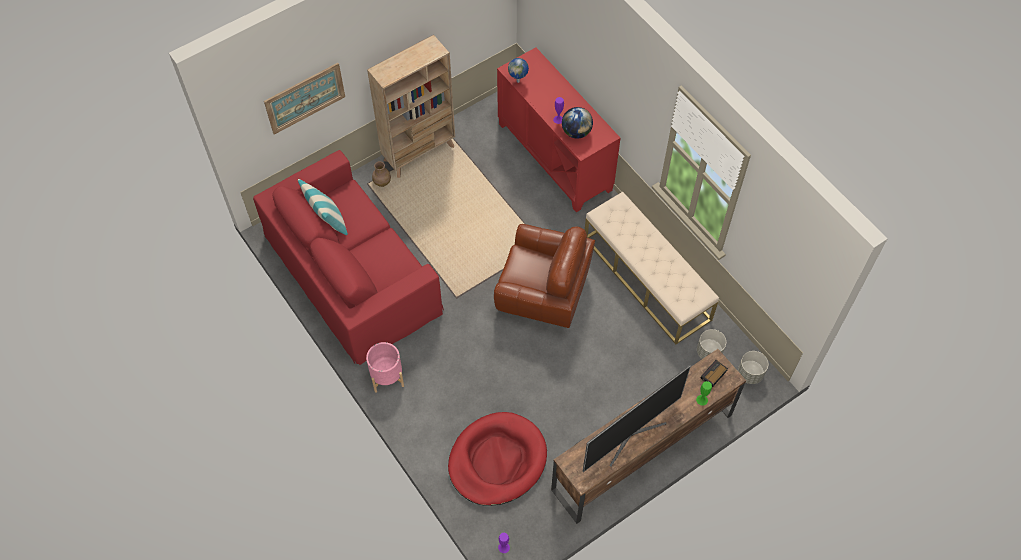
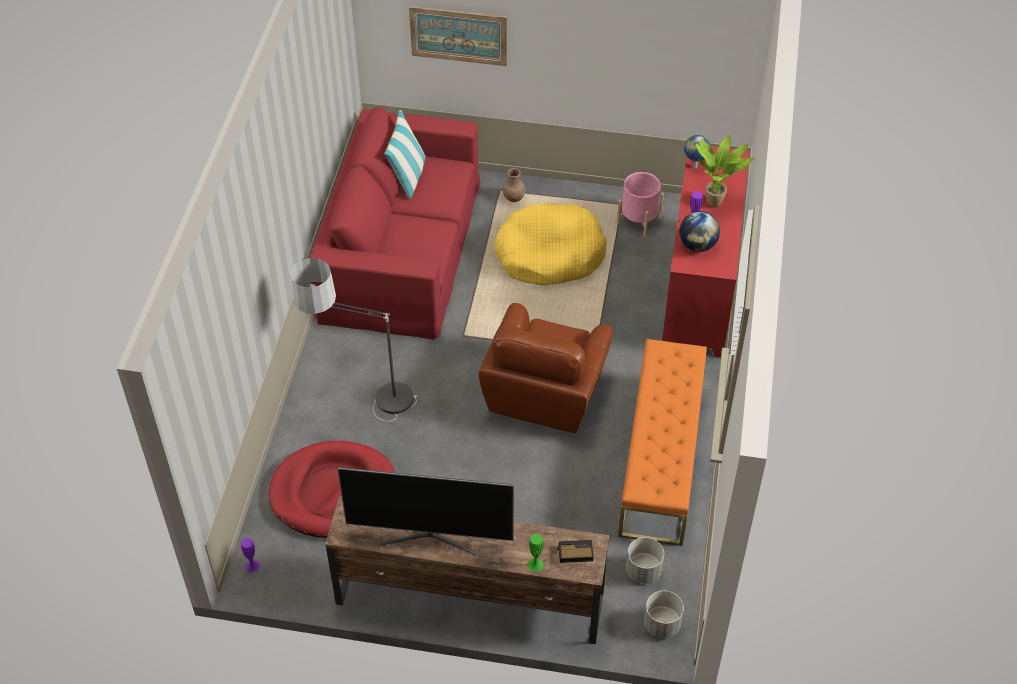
camera: 45 degrees right, 10 degrees down
pink planter [366,342,404,393] -> pink planter moved to [617,172,664,237]
beige bookcase [367,35,455,178] -> none
brown armchair [494,224,595,328] -> brown armchair turned 45 degrees clockwise [479,303,613,433]
beige bench [585,192,719,344] -> orange bench [618,339,707,546]
none -> floor lamp [291,258,417,421]
none -> yellow dog bed [494,203,607,285]
none -> potted plant [696,135,755,207]

